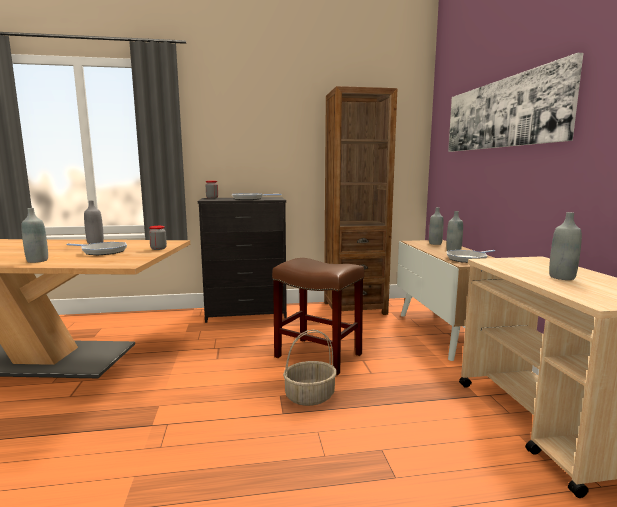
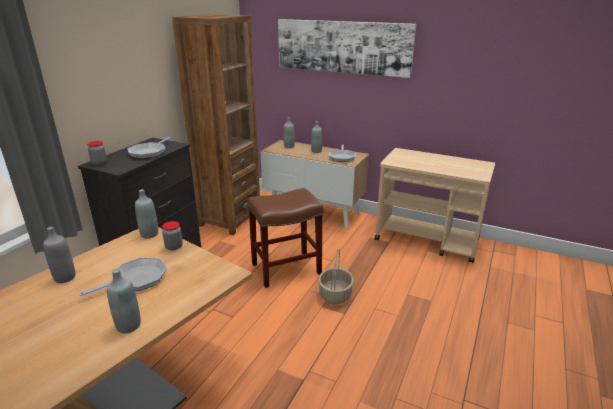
camera: 55 degrees left, 15 degrees up
grey bottle [549,212,582,280] -> grey bottle moved to [135,189,158,239]

